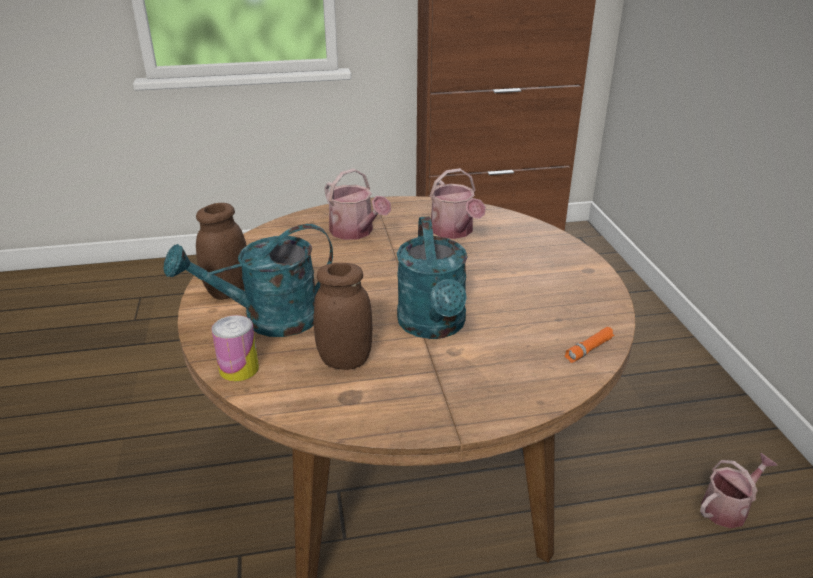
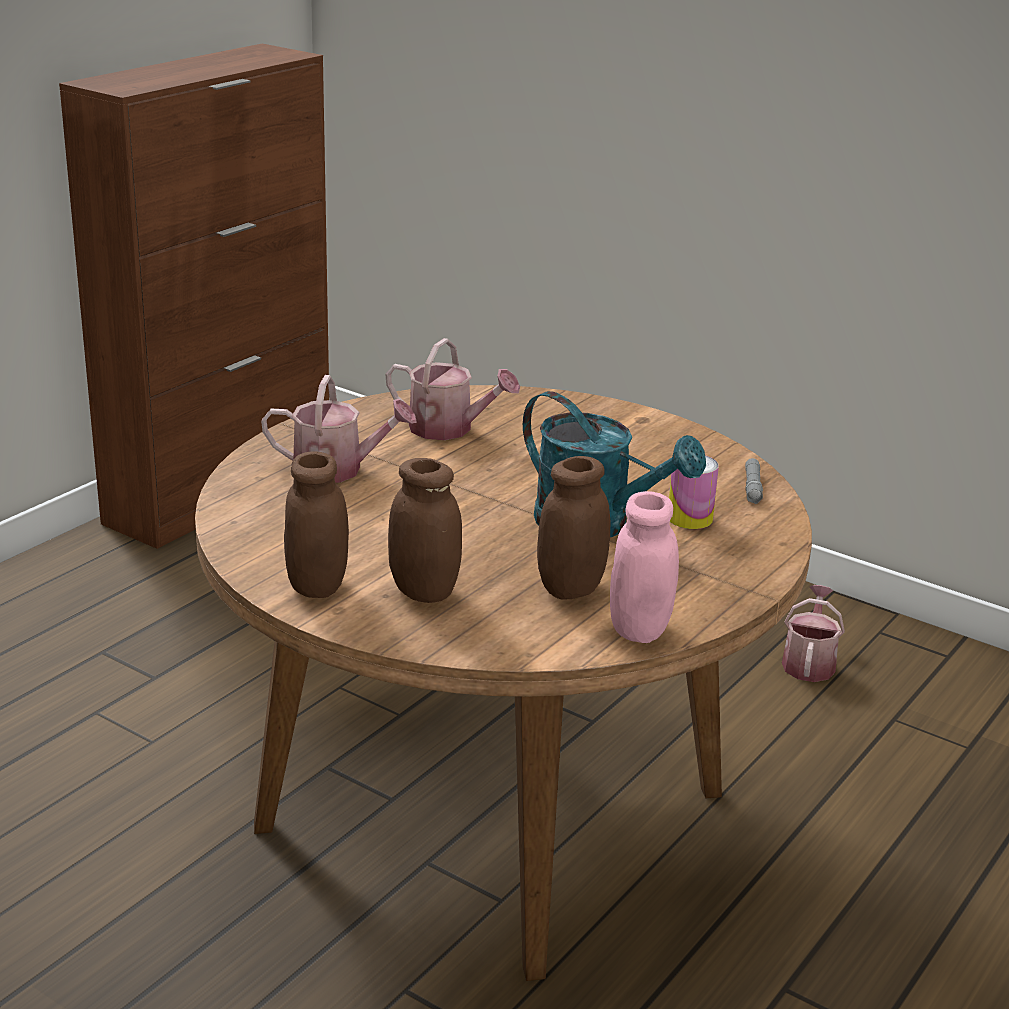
camera: 45 degrees left, 5 degrees down
turquoise watering can [164,224,333,337] -> brown jar [388,458,462,603]
can [211,315,259,382] -> can moved to [669,456,719,529]
orange flashlight [565,327,614,363] -> grey flashlight [745,458,763,504]
none -> pink jar [610,491,679,643]

